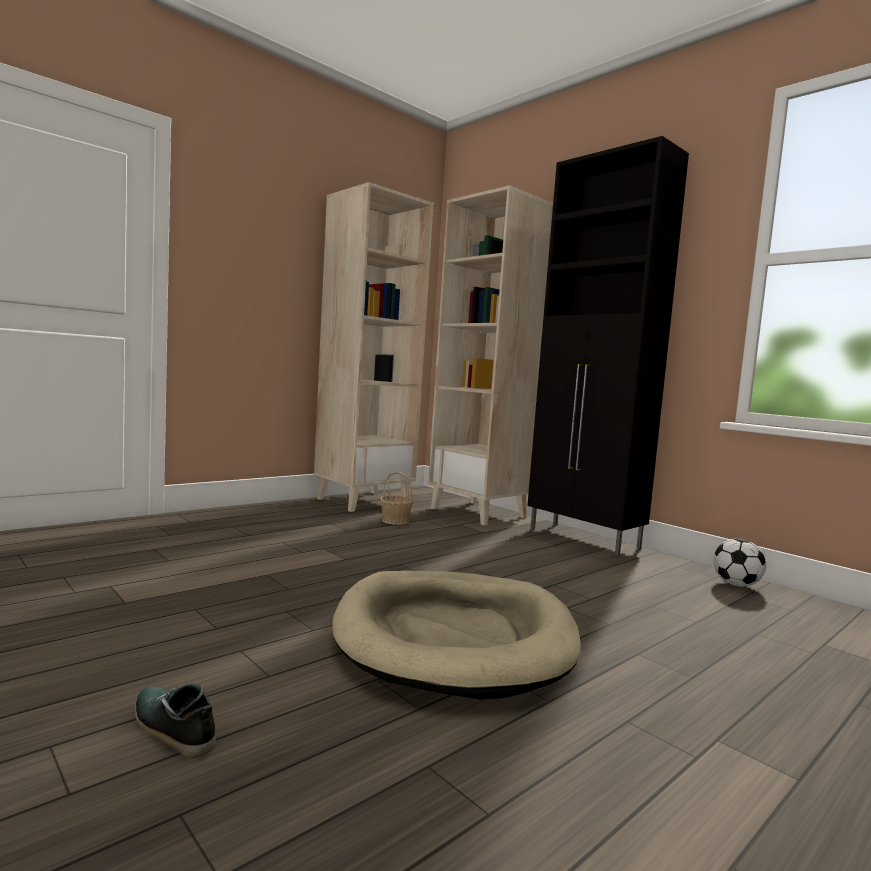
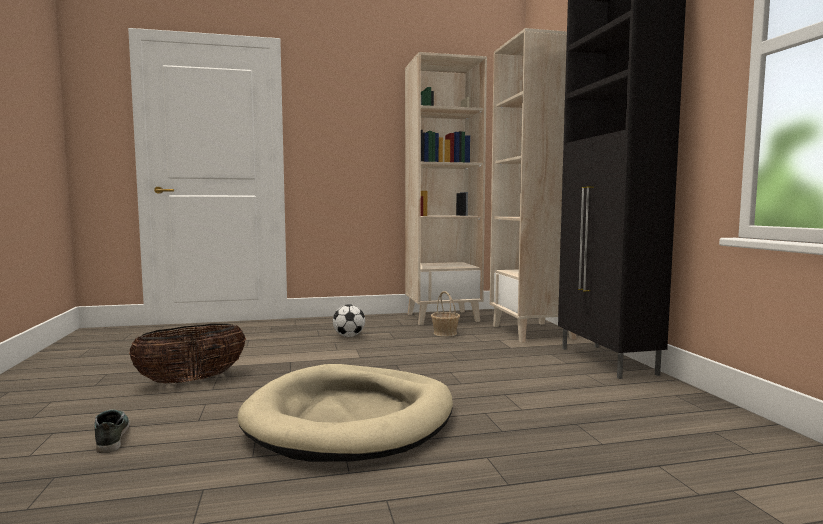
camera: 30 degrees right, 0 degrees up
football [713,538,766,587] -> football moved to [333,304,365,337]
none -> basket [129,324,246,383]

